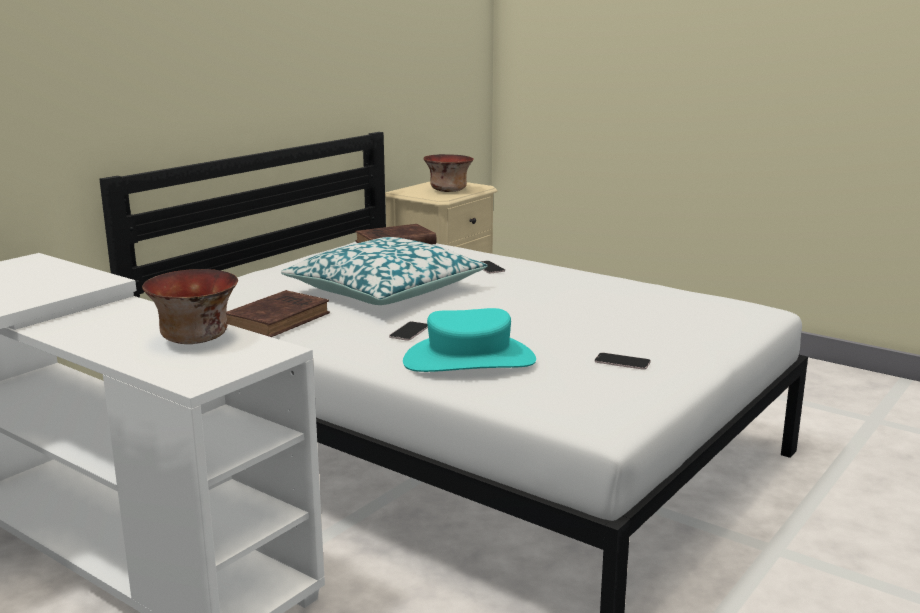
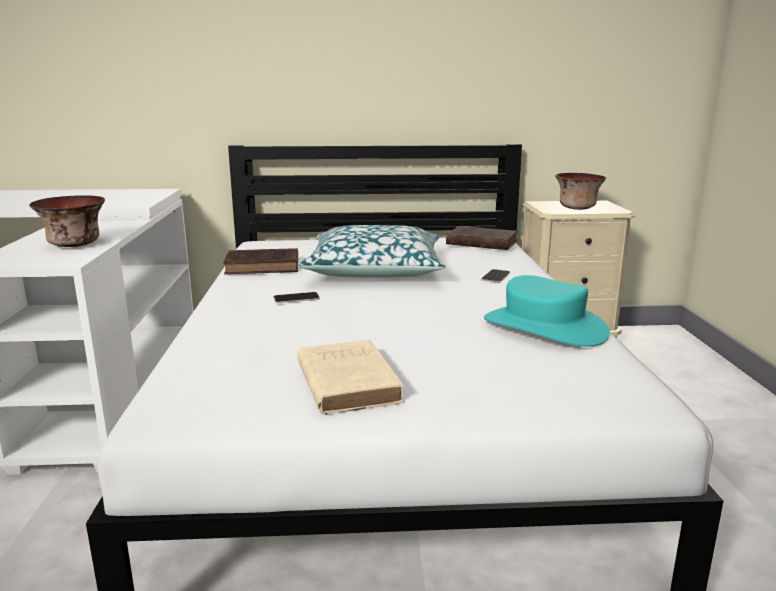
camera: 50 degrees right, 0 degrees up
turquoise hat [403,308,536,372] -> turquoise hat moved to [484,275,610,347]
phone [594,353,651,370] -> beige book [297,340,404,415]

